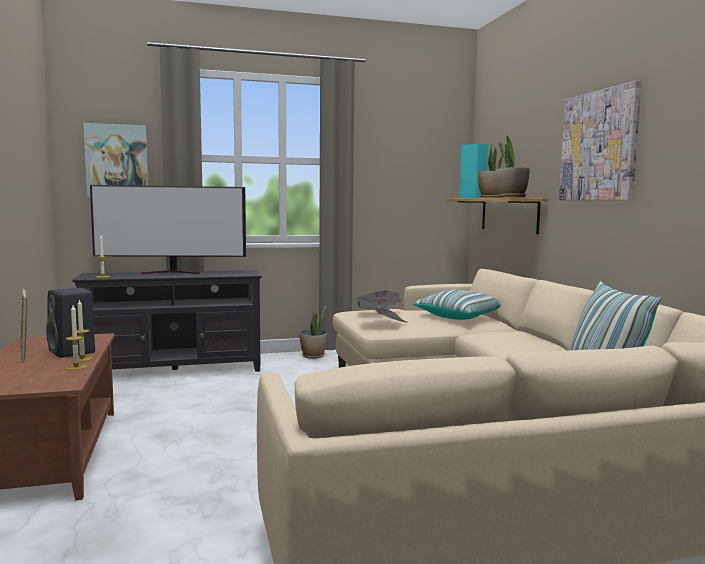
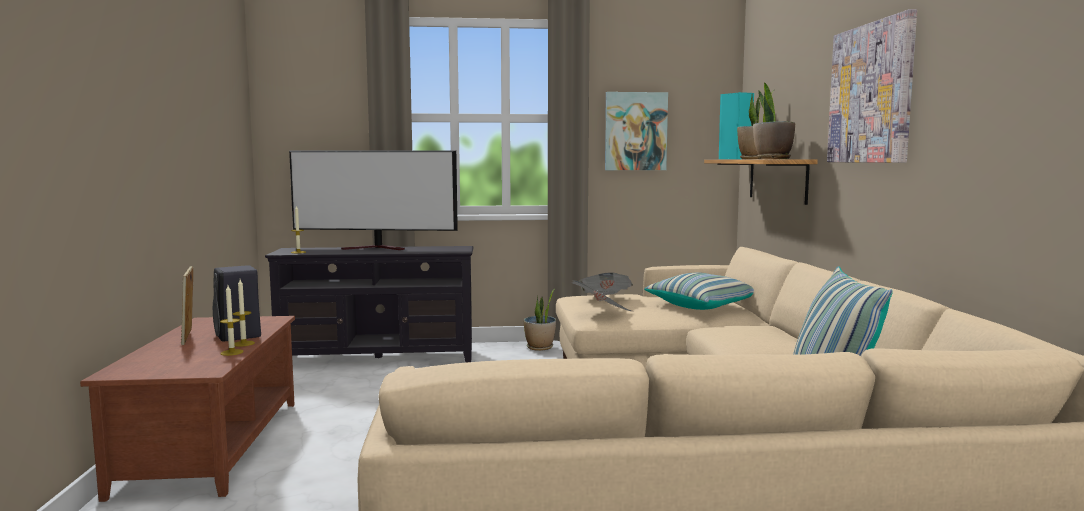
camera: 10 degrees right, 0 degrees up
picture [83,123,148,197] -> picture moved to [605,92,668,170]

